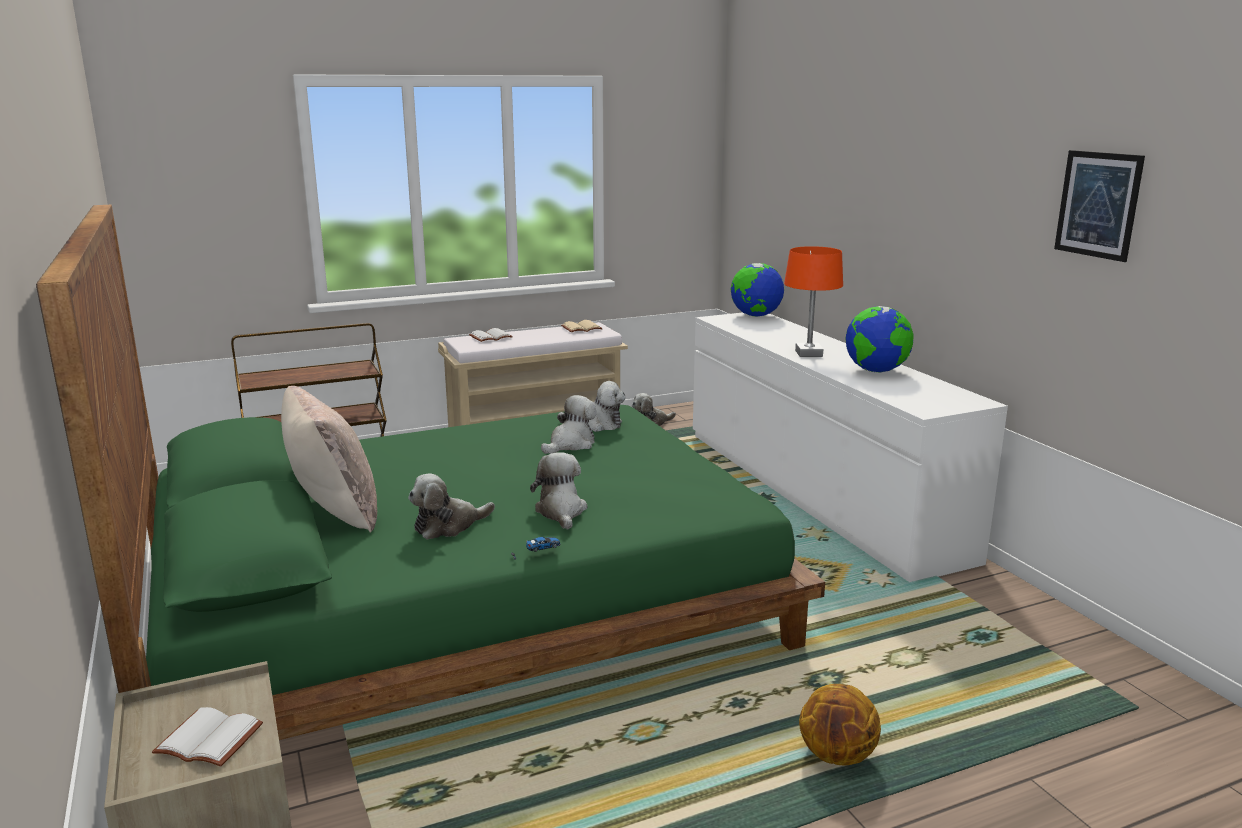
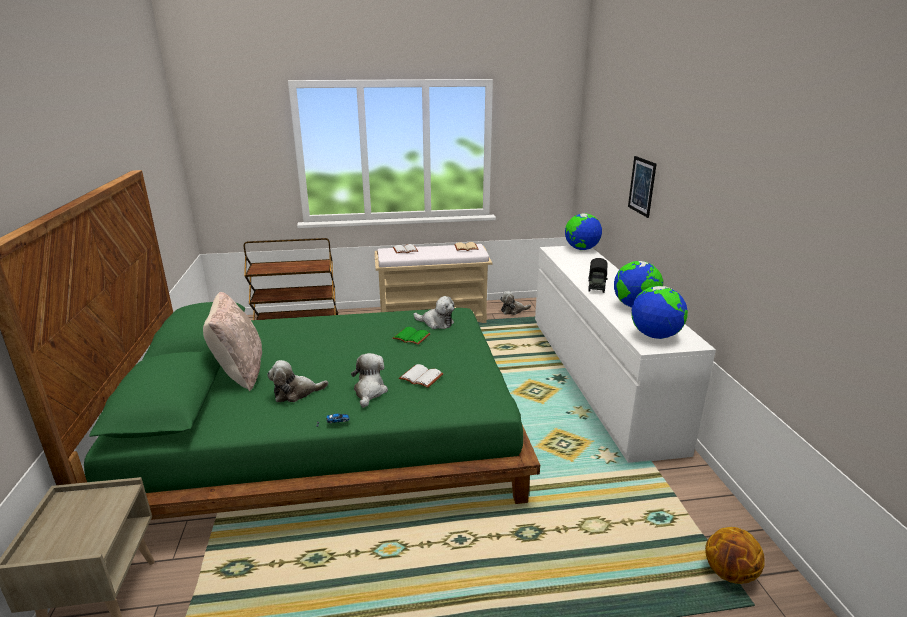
camera: 15 degrees right, 5 degrees up
white book [152,707,263,767] -> white book moved to [399,364,444,388]
plush toy [541,395,597,454] -> green book [392,327,431,345]
orange table lamp [784,246,843,357] -> toy truck [588,258,608,293]
basketball [799,684,881,765] -> basketball moved to [705,527,765,584]
picture [1054,150,1145,262] -> picture moved to [628,156,657,218]
none -> globe [631,286,688,339]

